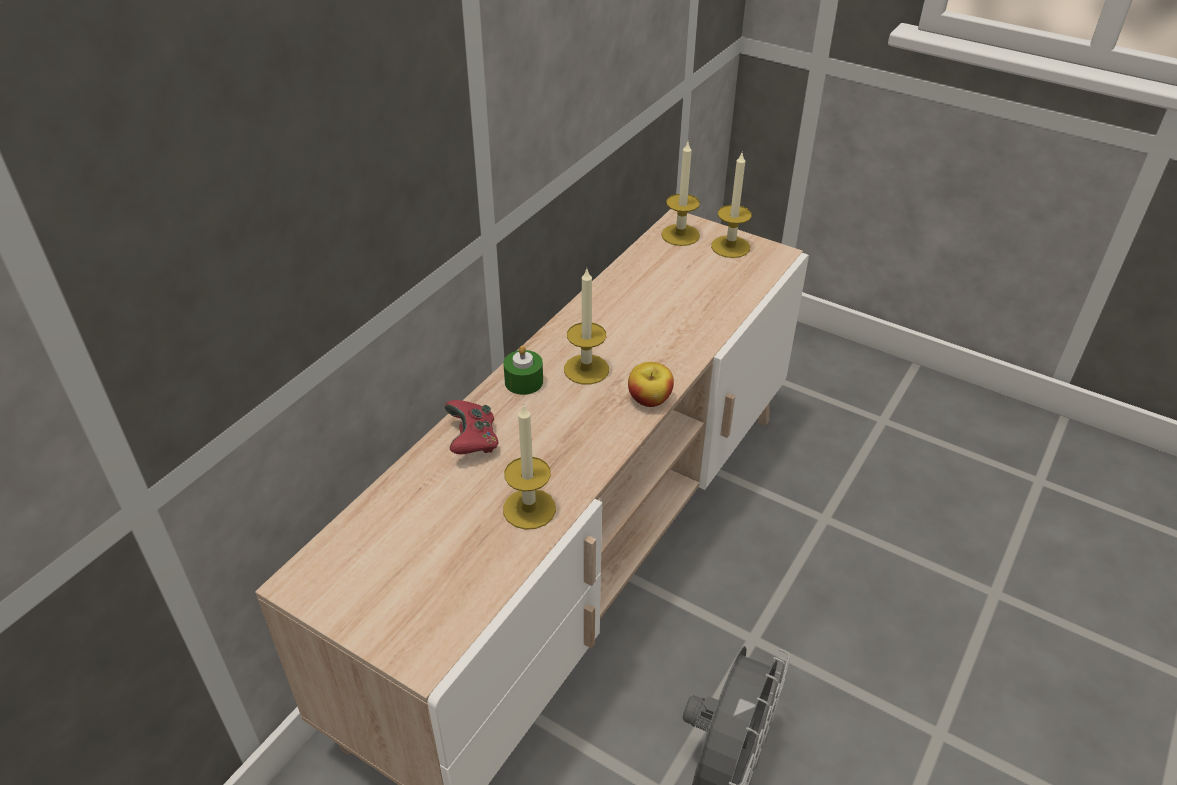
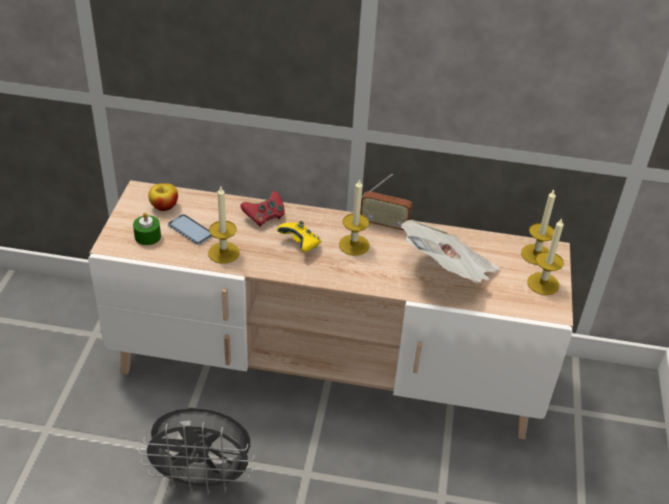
camera: 65 degrees right, 0 degrees up
green candle [503,346,543,395] -> green candle moved to [133,213,161,245]
apple [628,362,674,407] -> apple moved to [148,183,178,211]
none -> phone [168,214,213,245]
none -> yellow game controller [277,221,321,252]
none -> radio [360,174,412,232]
none -> newspaper [401,220,500,283]

